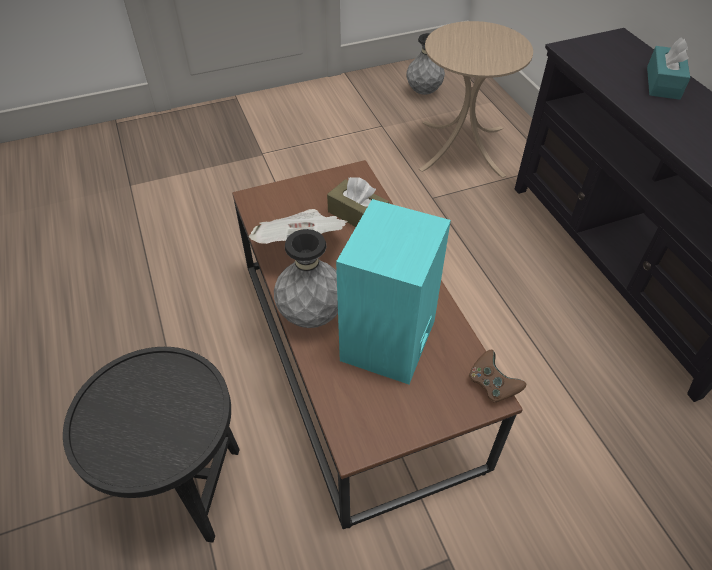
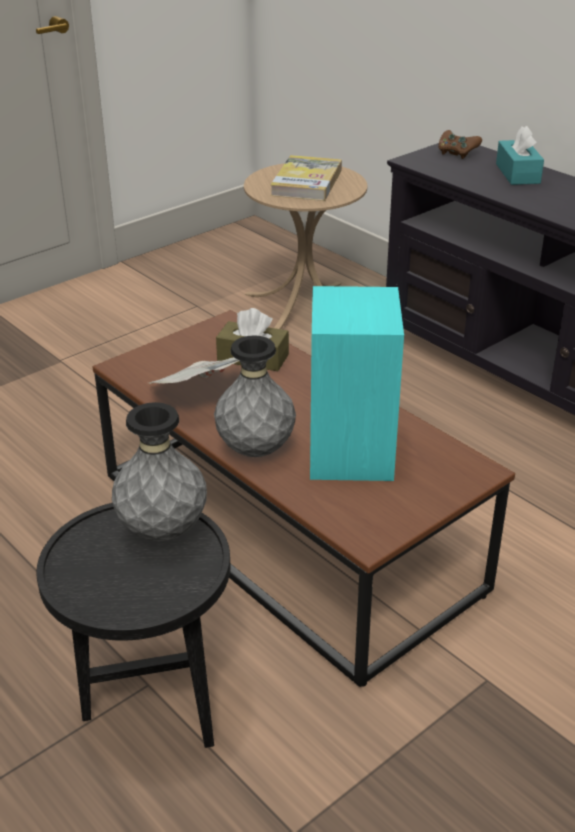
camera: 20 degrees left, 15 degrees down
grey vase [406,33,445,95] -> grey vase moved to [112,402,207,541]
brown game controller [469,349,526,403] -> brown game controller moved to [438,130,482,159]
none -> book [270,155,342,201]

